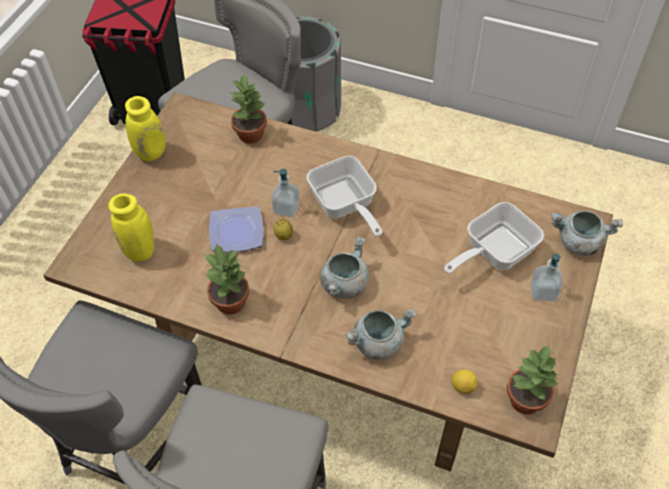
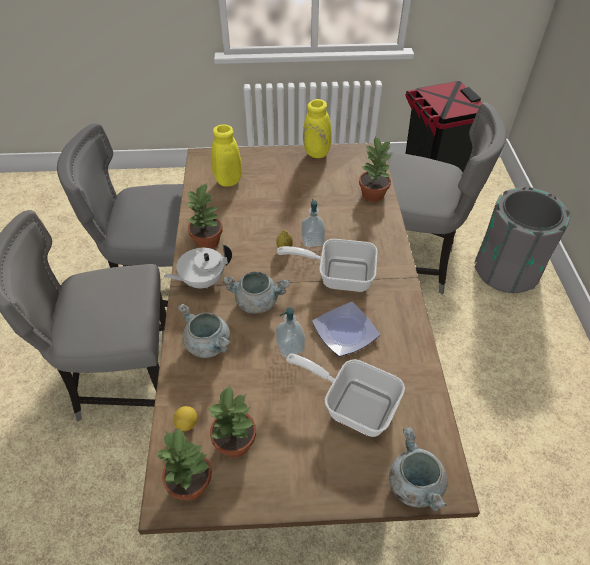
camera: 65 degrees right, 5 degrees down
plate [209,207,264,252] -> plate moved to [312,302,380,356]
frying pan [306,156,382,237] -> frying pan turned 60 degrees clockwise [277,239,378,292]
soap dispenser [531,253,563,301] -> soap dispenser moved to [275,307,305,357]
none -> white teapot [164,244,232,288]
none -> potted plant [208,385,256,458]

